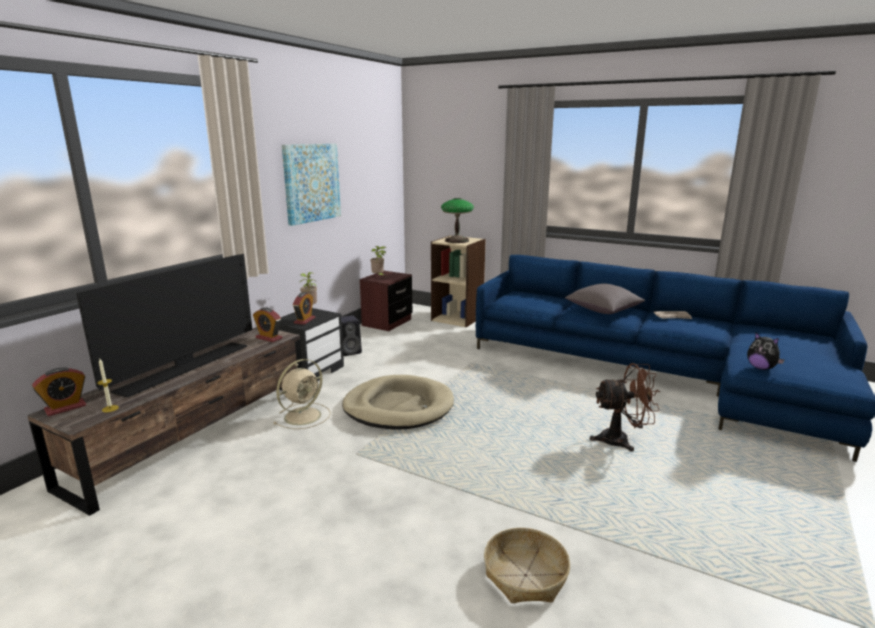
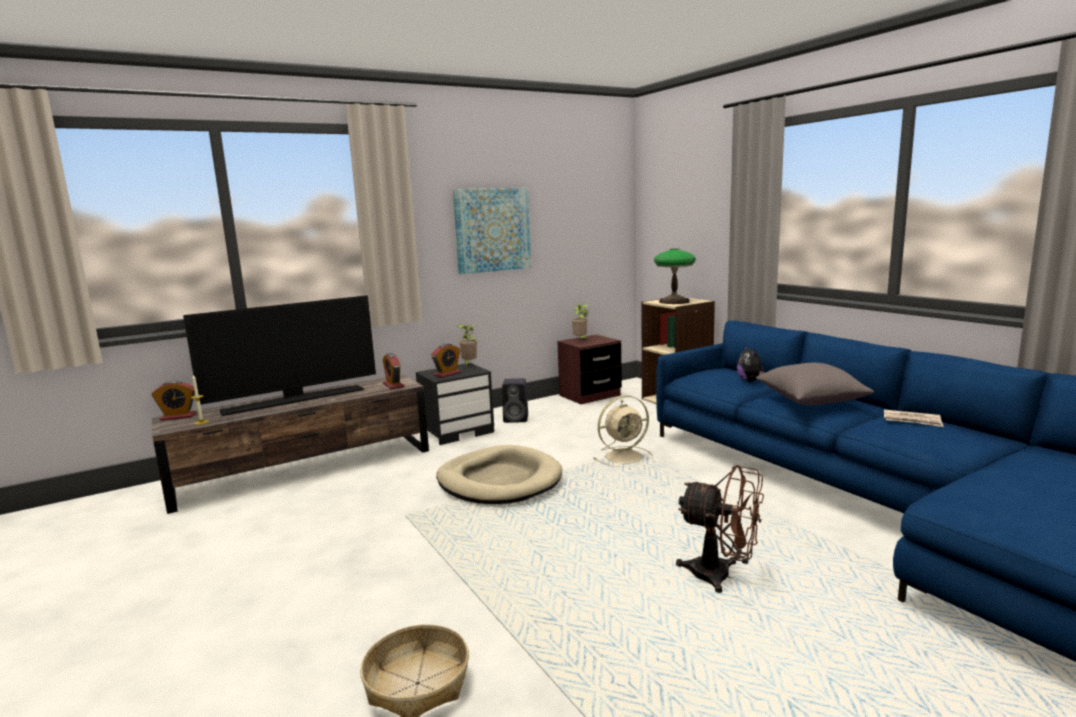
camera: 30 degrees right, 5 degrees down
beige fan [274,359,331,429] -> beige fan moved to [593,396,653,467]
plush toy [747,333,784,370] -> plush toy moved to [737,346,765,382]

